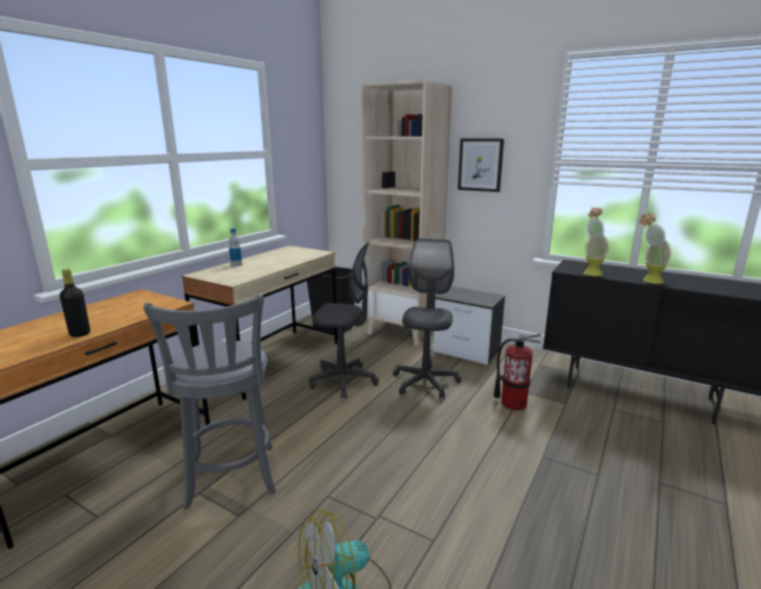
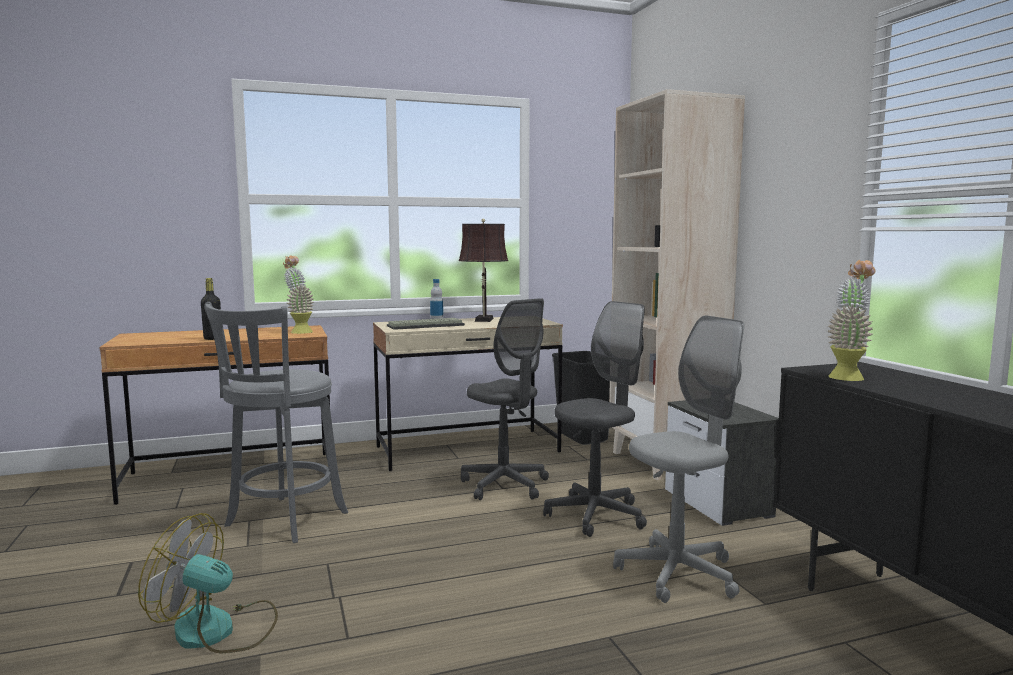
camera: 40 degrees right, 10 degrees down
picture [458,139,504,192] -> none
fire extinguisher [494,334,541,410] -> grey office chair [613,315,744,603]
potted plant [639,213,671,284] -> potted plant moved to [283,256,314,334]
none -> keyboard [387,318,465,330]
none -> brown table lamp [459,219,508,322]

